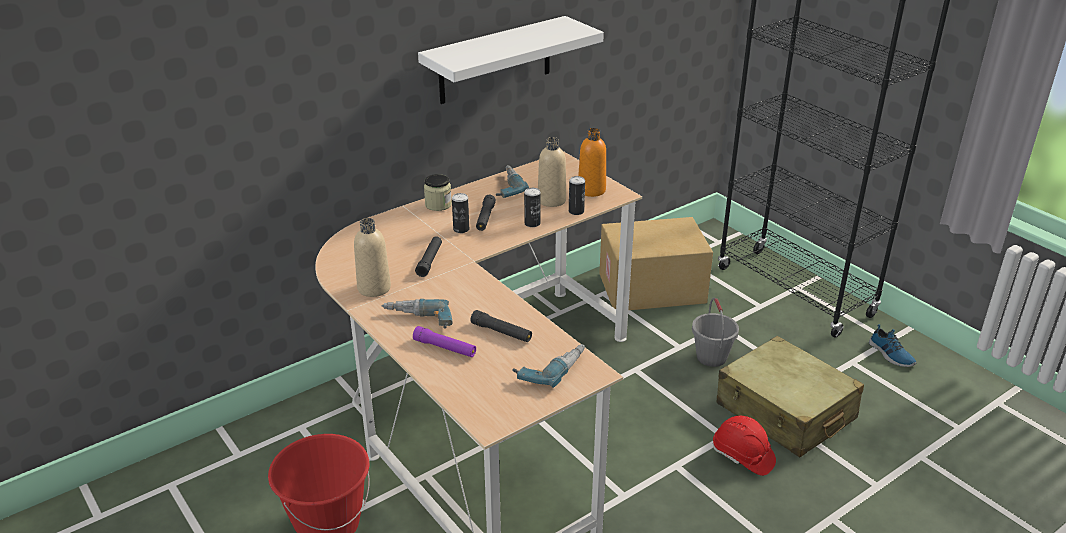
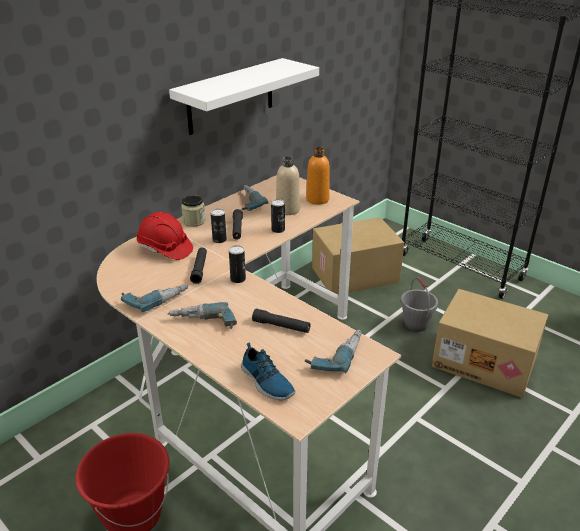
camera: 10 degrees left, 0 degrees up
beige bottle [354,218,391,297] -> power drill [121,284,189,312]
purple flashlight [413,326,476,357] -> none
can [569,176,585,215] -> can moved to [229,245,246,283]
red hard hat [713,416,776,476] -> red hard hat moved to [137,212,193,260]
beige suitcase [717,336,864,457] -> cardboard box [432,289,548,398]
shoe [869,324,916,367] -> shoe moved to [241,342,295,400]

